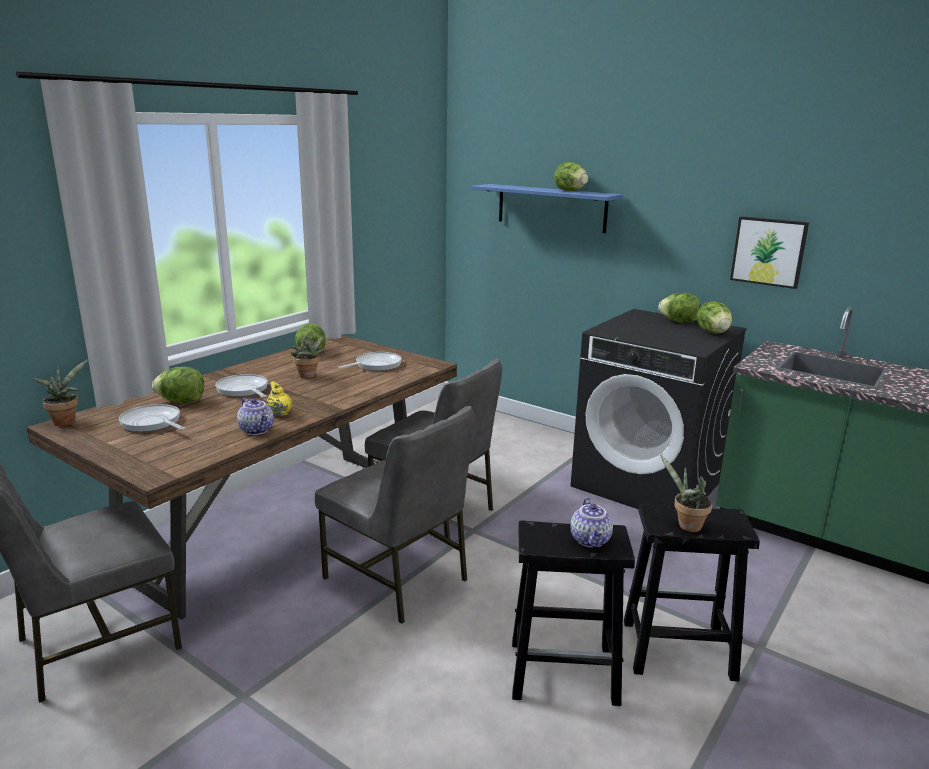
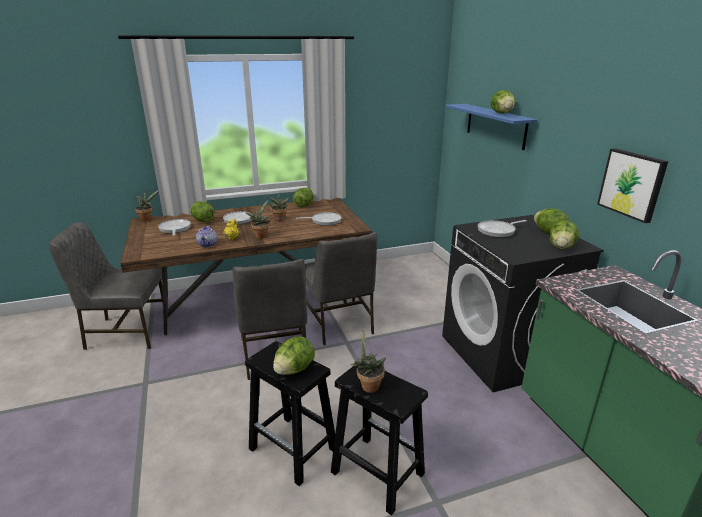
camera: 35 degrees right, 5 degrees up
teapot [571,497,613,548] -> lettuce [273,336,315,375]
none -> potted plant [246,201,271,239]
none -> frying pan [478,220,527,237]

